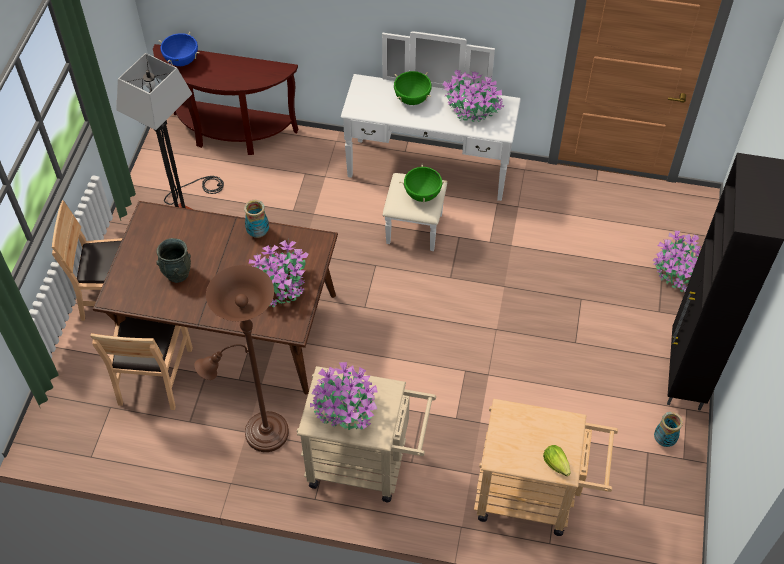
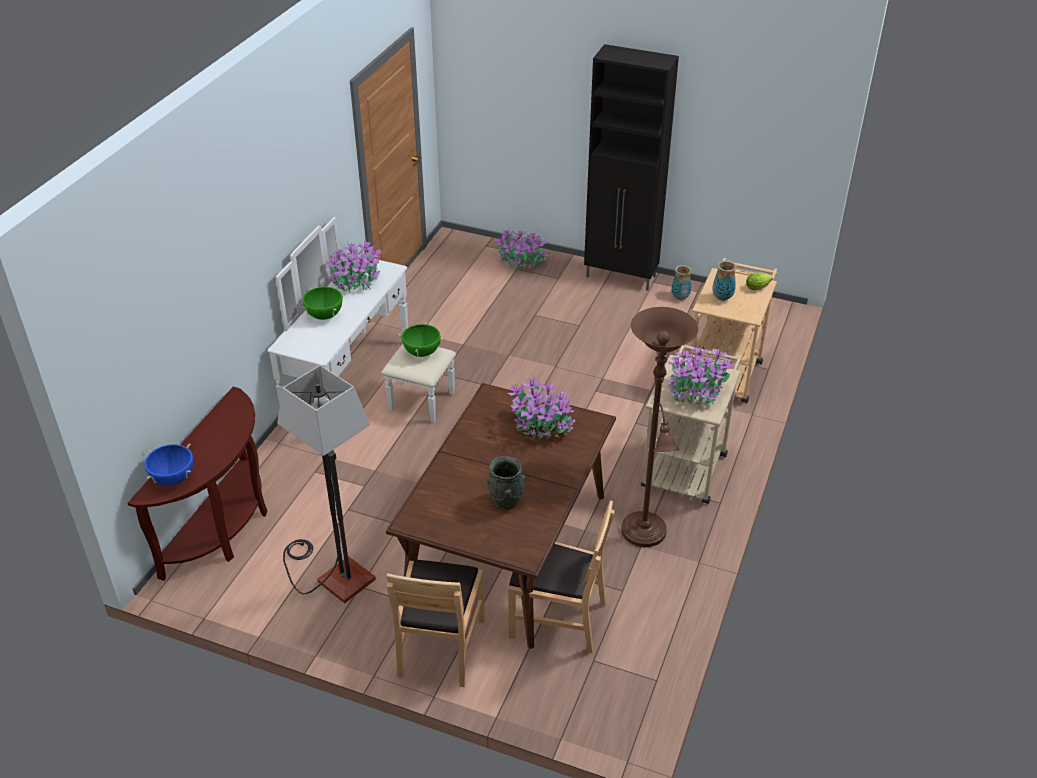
camera: 80 degrees left, 15 degrees down
vase [244,200,269,238] -> vase moved to [712,260,737,301]

